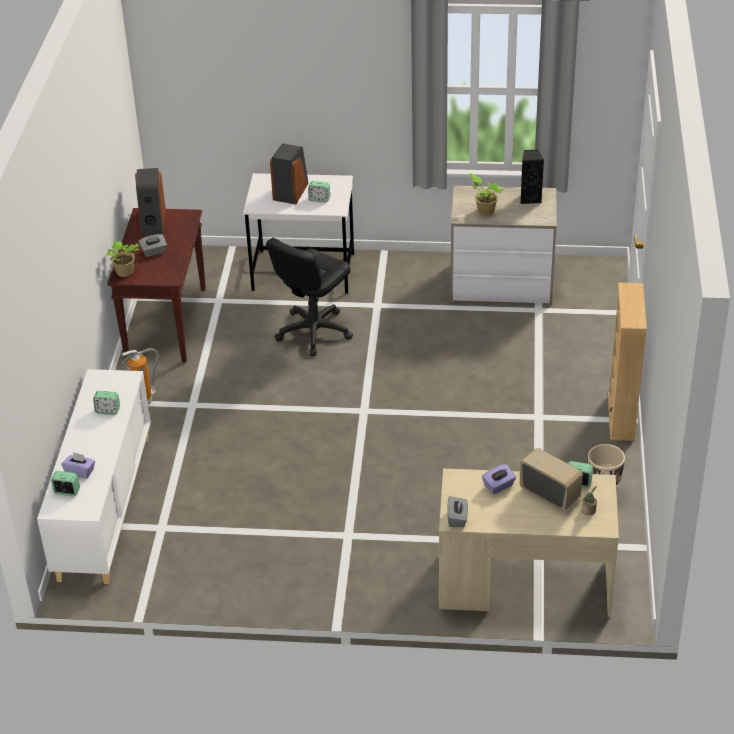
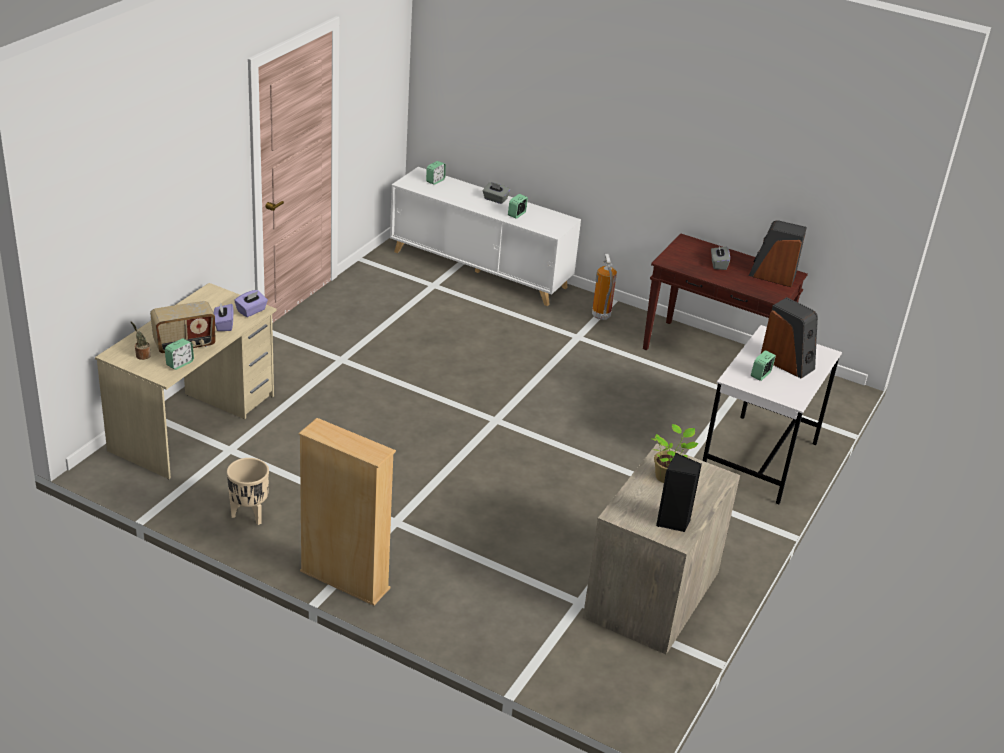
camera: 110 degrees right, 5 degrees down
purple tissue box [62,452,95,479] -> purple tissue box moved to [234,290,268,317]
potted plant [106,241,139,277] -> none
black office chair [266,238,353,356] -> none
grey tissue box [447,496,468,527] -> grey tissue box moved to [483,182,510,204]

